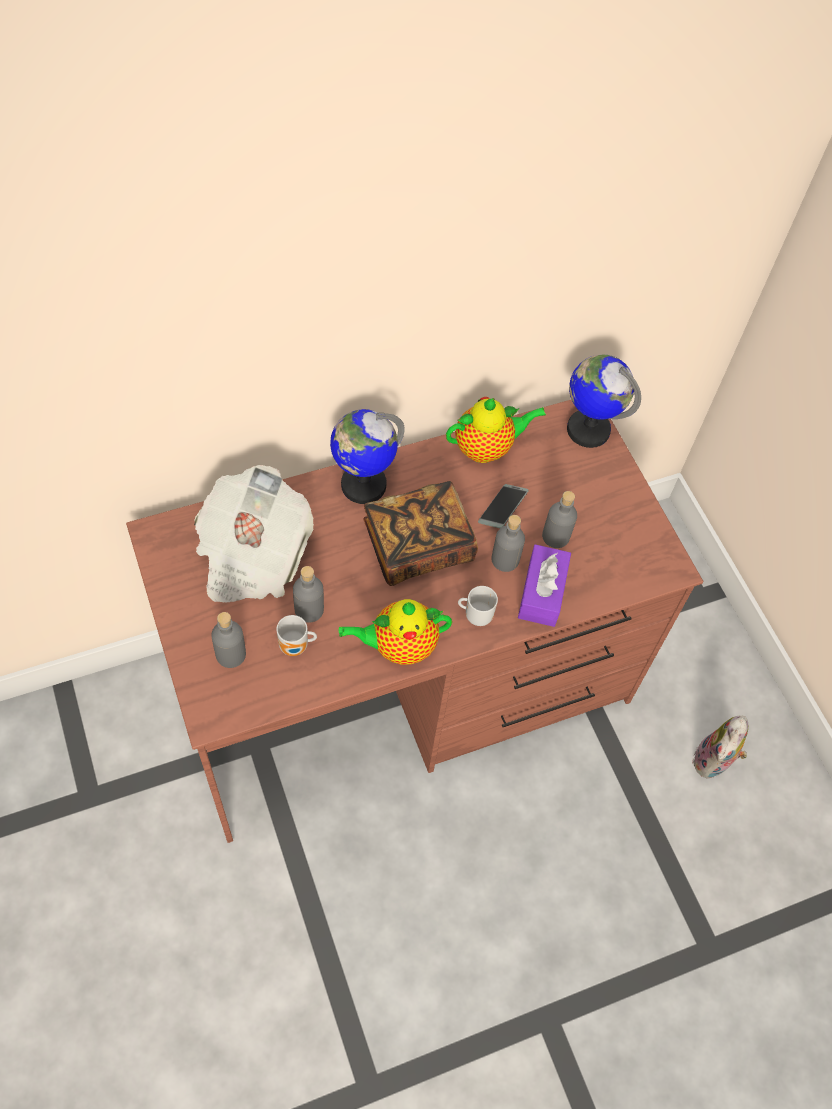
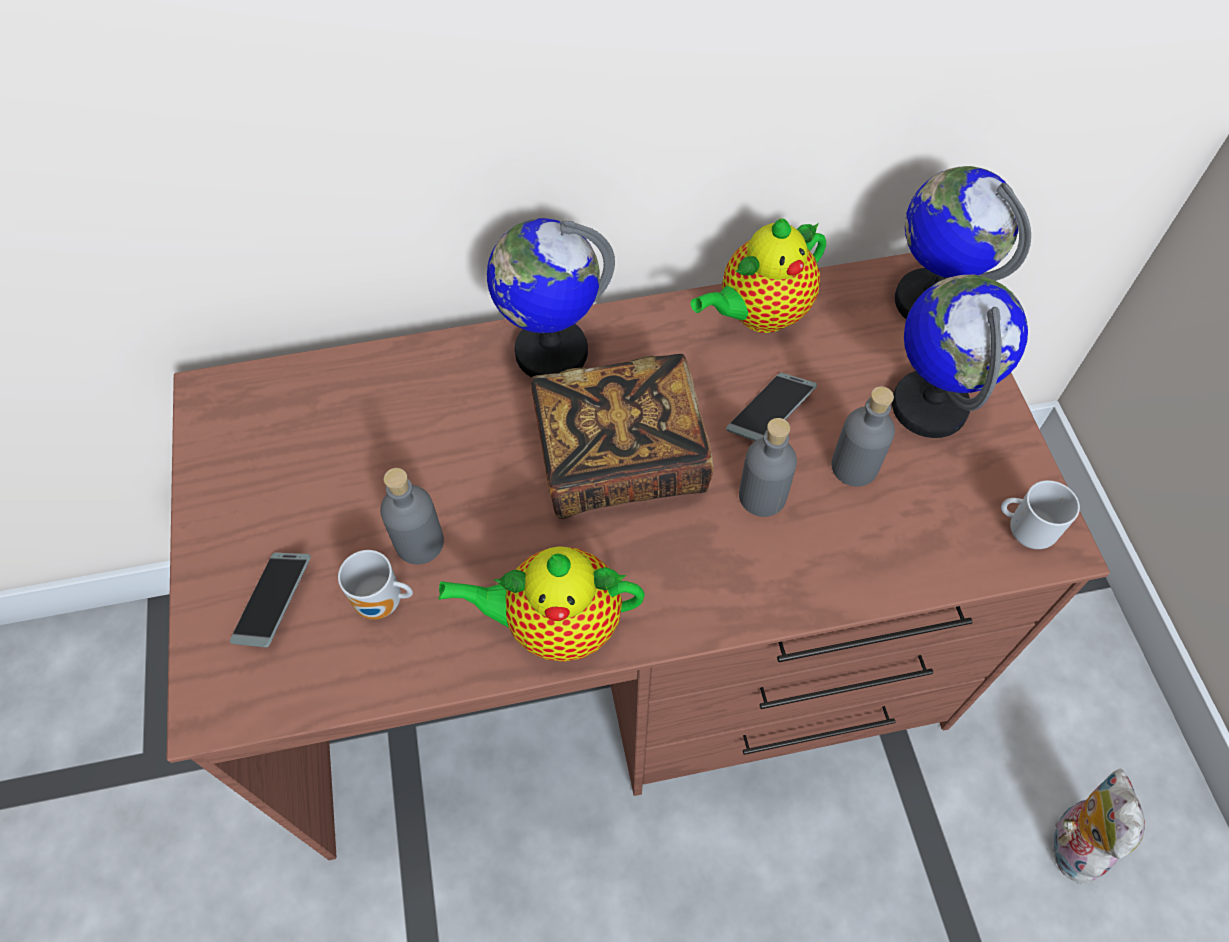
camera: 15 degrees right, 0 degrees up
newspaper [194,465,314,603] -> none
grey bottle [211,612,246,668] -> phone [230,553,311,648]
teapot [446,397,546,463] -> teapot turned 150 degrees clockwise [691,218,826,333]
mug [458,586,498,626] -> mug moved to [1001,480,1080,549]
purple tissue box [518,544,571,627] -> none
plush toy [692,715,748,779] -> plush toy turned 150 degrees clockwise [1050,768,1145,887]
none -> globe [892,275,1028,438]

